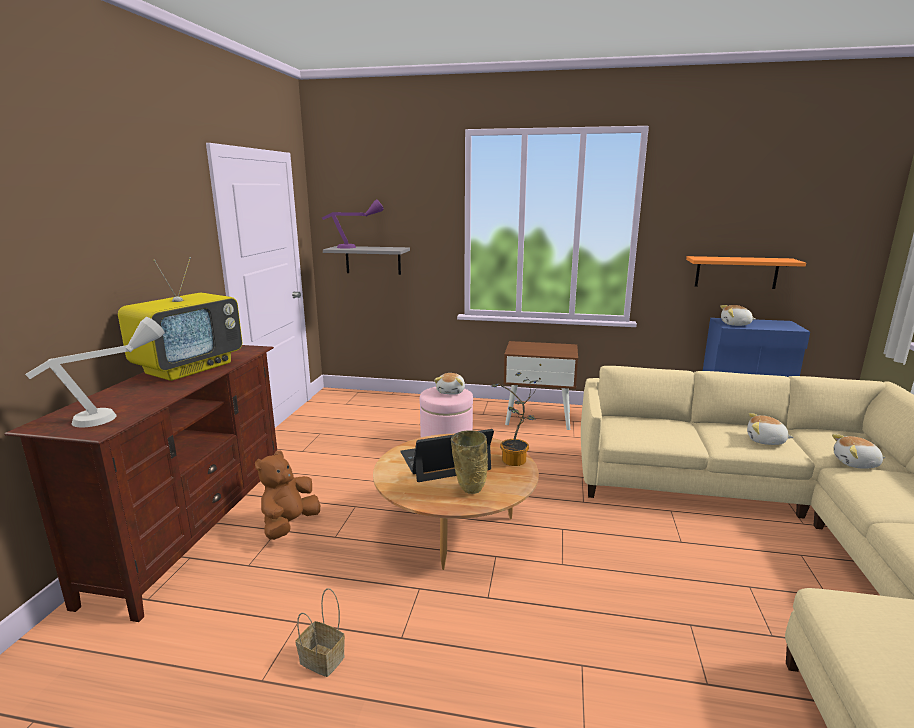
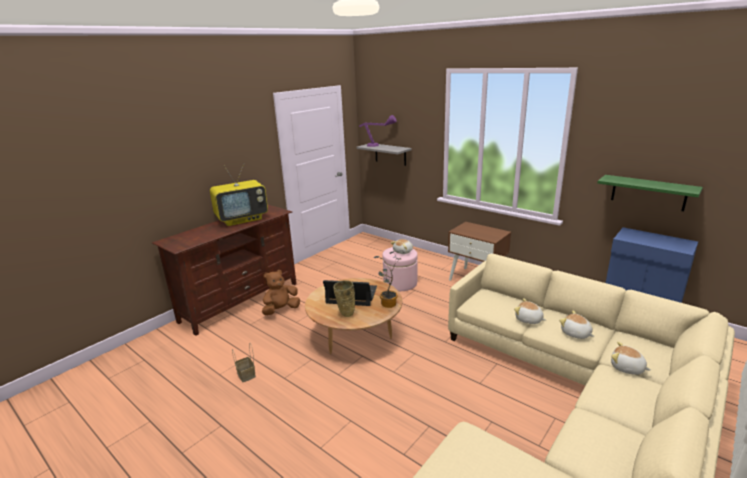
camera: 30 degrees right, 5 degrees up
grey table lamp [25,317,165,427] -> none
orange shelf [686,256,806,289] -> green shelf [597,175,703,211]
plush toy [720,305,755,326] -> plush toy moved to [514,298,546,324]

